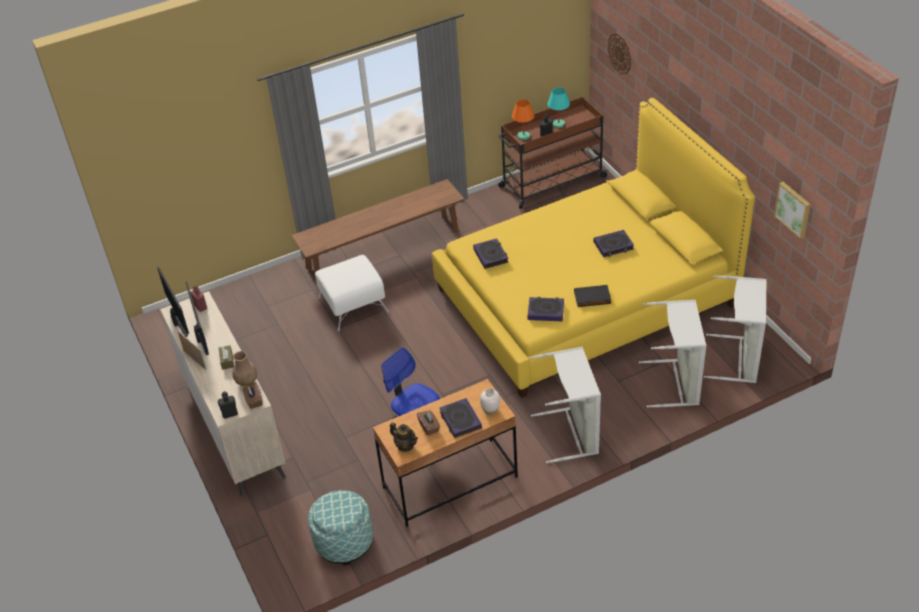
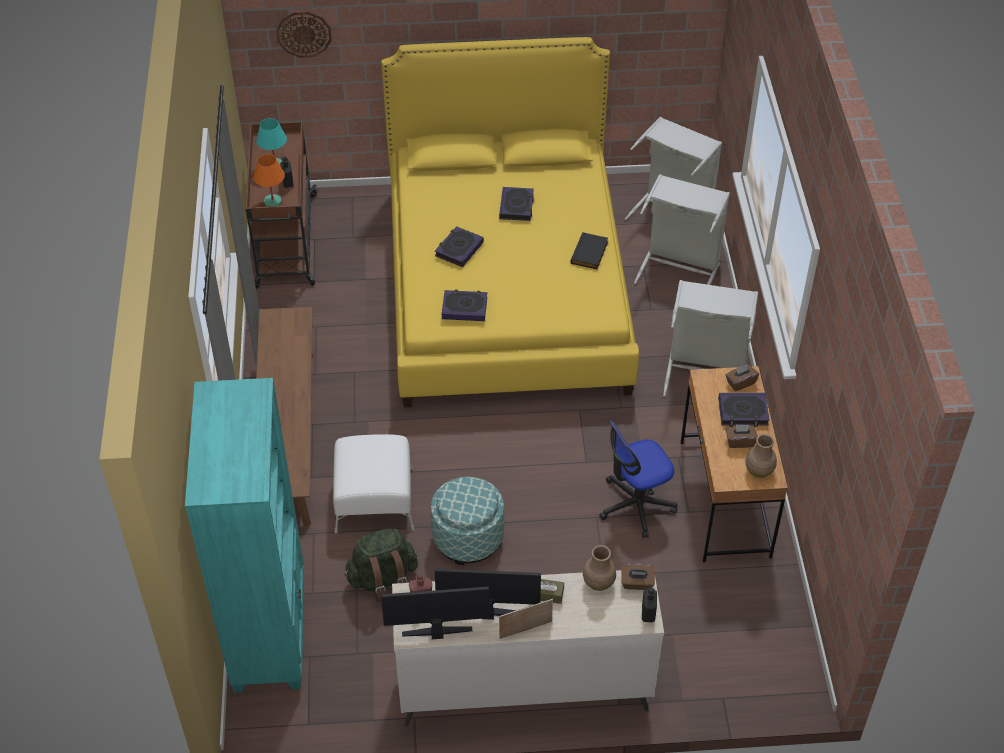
camera: 70 degrees left, 5 degrees up
ottoman [308,490,373,566] -> ottoman moved to [431,477,504,565]
teapot [390,422,418,452] -> brown vase [745,434,777,478]
white vase [480,388,500,415] -> brown tissue box [726,364,759,391]
book [528,297,564,321] -> book moved to [435,226,484,267]
picture [774,182,811,239] -> none
none -> turquoise bookcase [185,378,304,693]
none -> green backpack [344,529,418,602]

